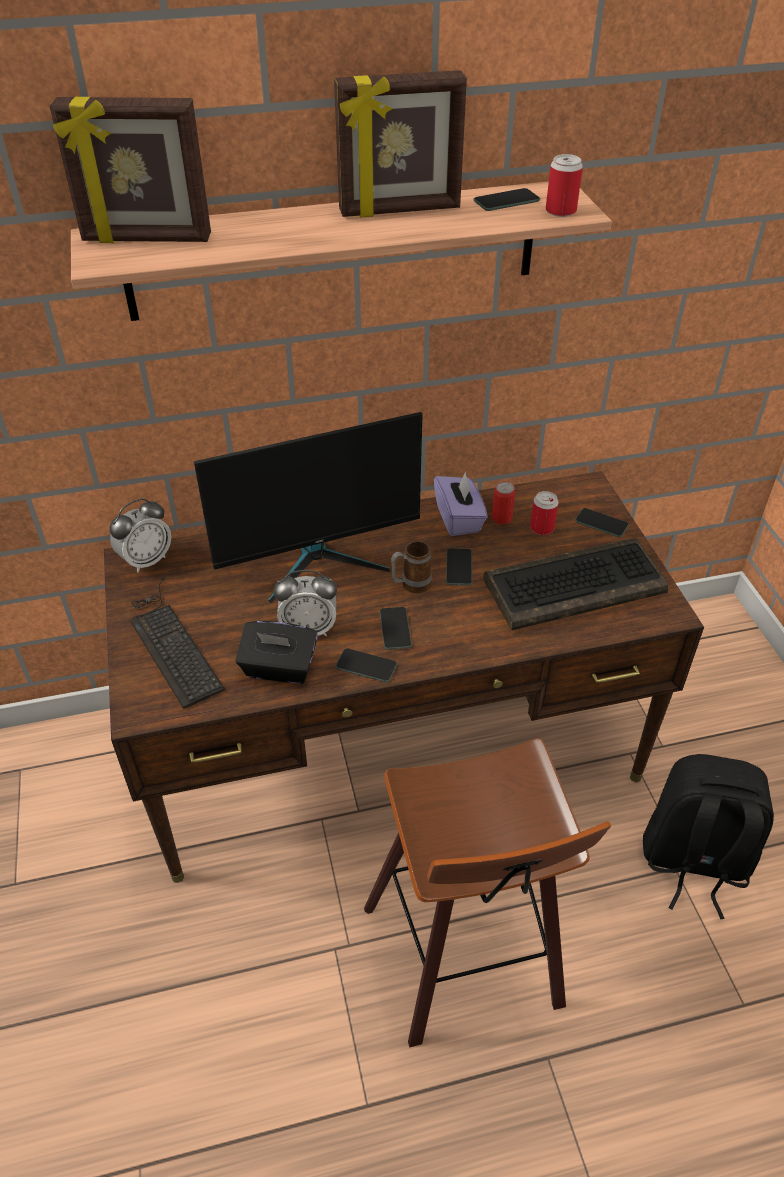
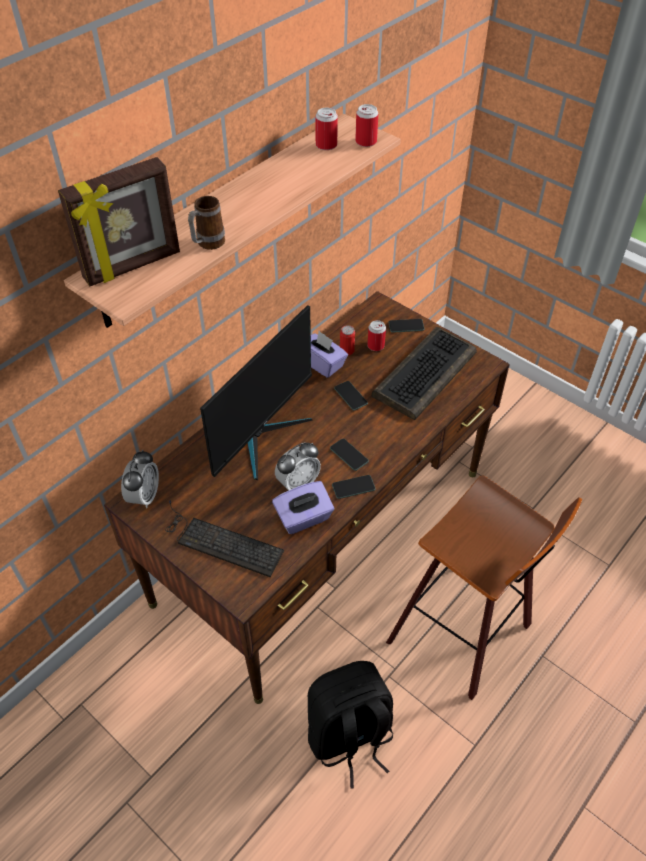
camera: 35 degrees left, 5 degrees up
black tissue box [236,621,318,684] -> purple tissue box [272,481,334,534]
picture frame [334,70,467,218] -> none
mug [391,541,432,594] -> mug moved to [188,196,225,250]
phone [473,188,540,211] -> can [315,107,338,150]
black backpack [643,754,774,919] -> black backpack moved to [308,661,393,789]

